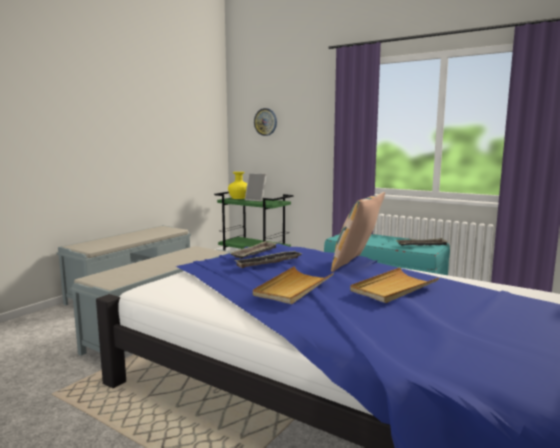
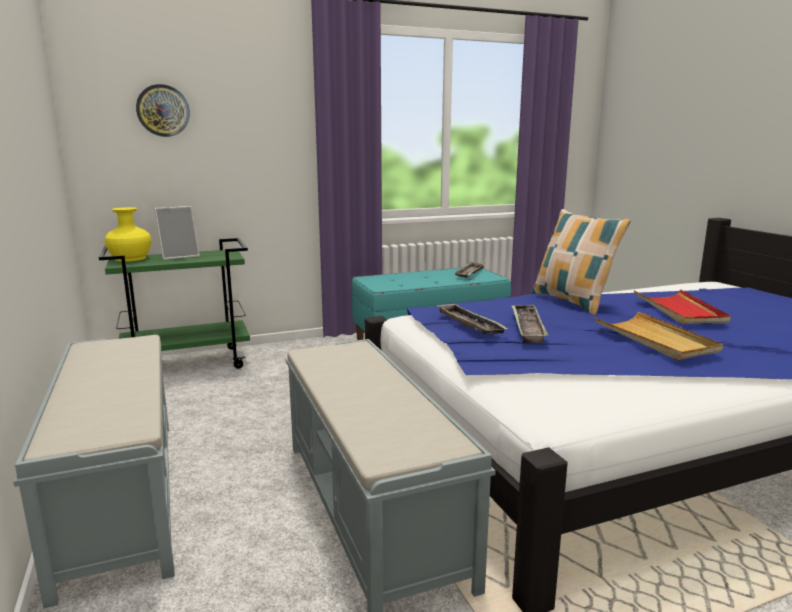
camera: 55 degrees left, 5 degrees up
beige tray [350,267,439,303] -> red tray [634,289,731,324]

